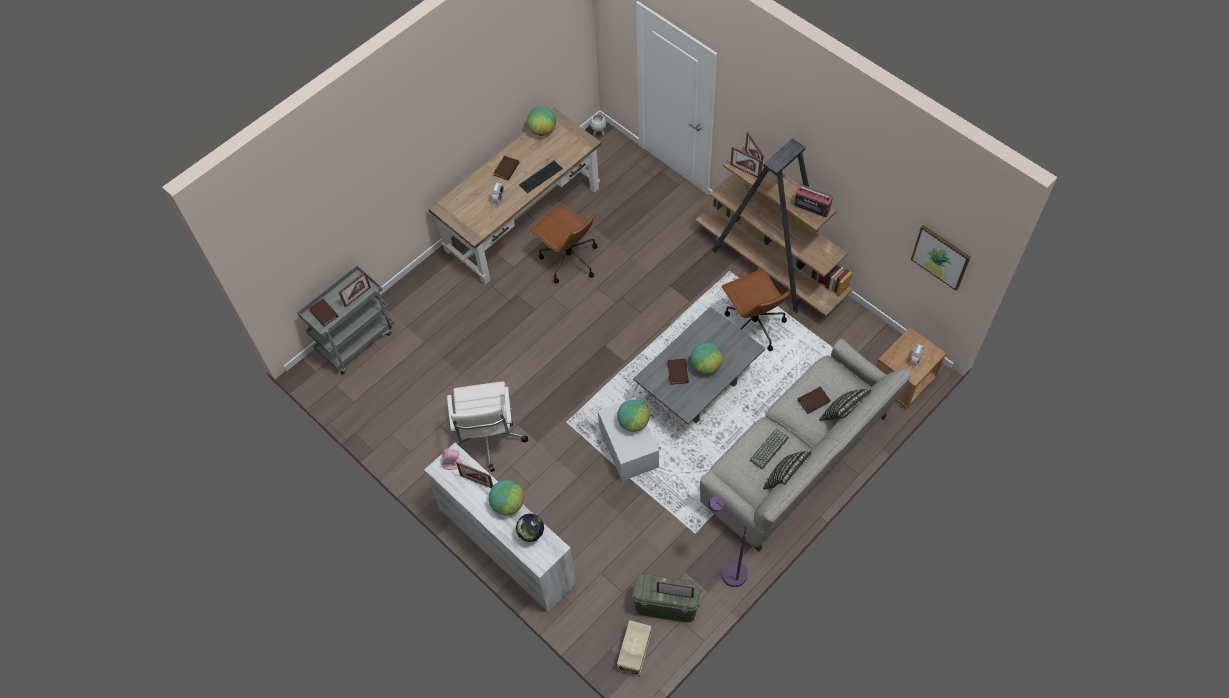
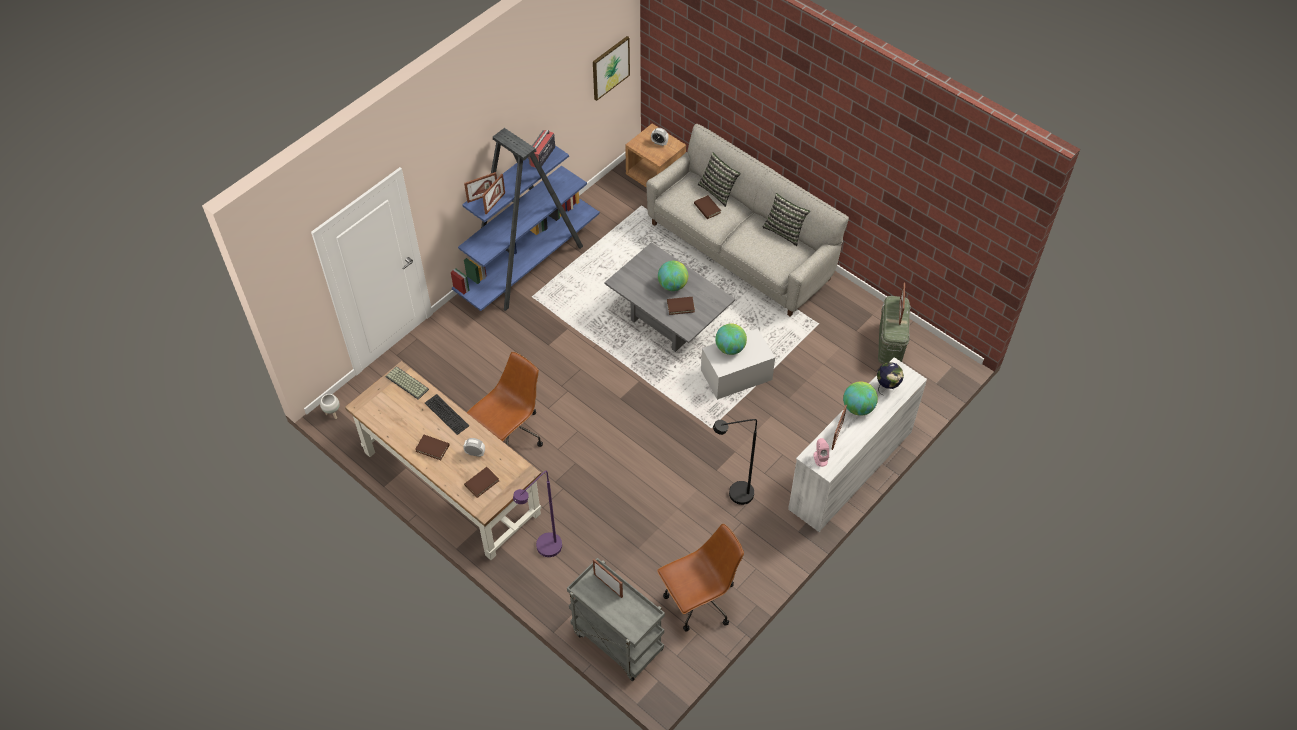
camera: 95 degrees left, 5 degrees down
brown book [309,299,339,327] -> brown book moved to [464,467,499,498]
white office chair [447,381,528,472] -> black floor lamp [713,419,757,505]
globe [527,107,556,136] -> none
beige storage box [617,620,652,677] -> none
brown bookcase [695,138,853,316] -> blue bookcase [451,128,600,311]
purple floor lamp [708,496,747,587] -> purple floor lamp moved to [513,471,562,557]
brown office chair [721,268,791,351] -> brown office chair moved to [657,524,744,632]
keyboard [749,428,789,469] -> keyboard moved to [385,366,429,400]

